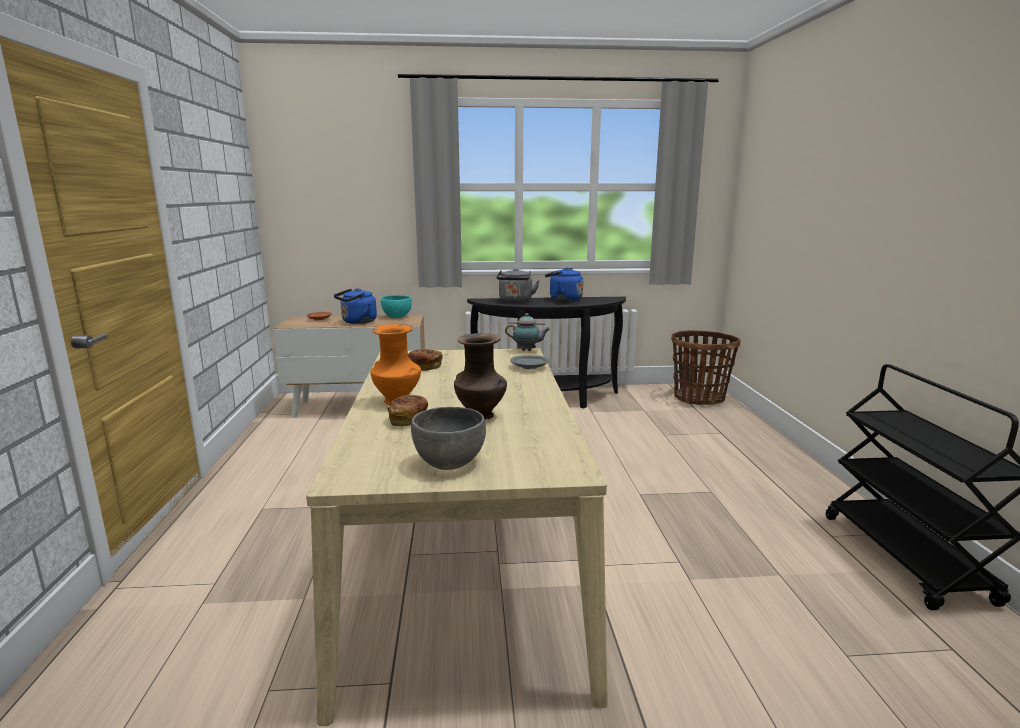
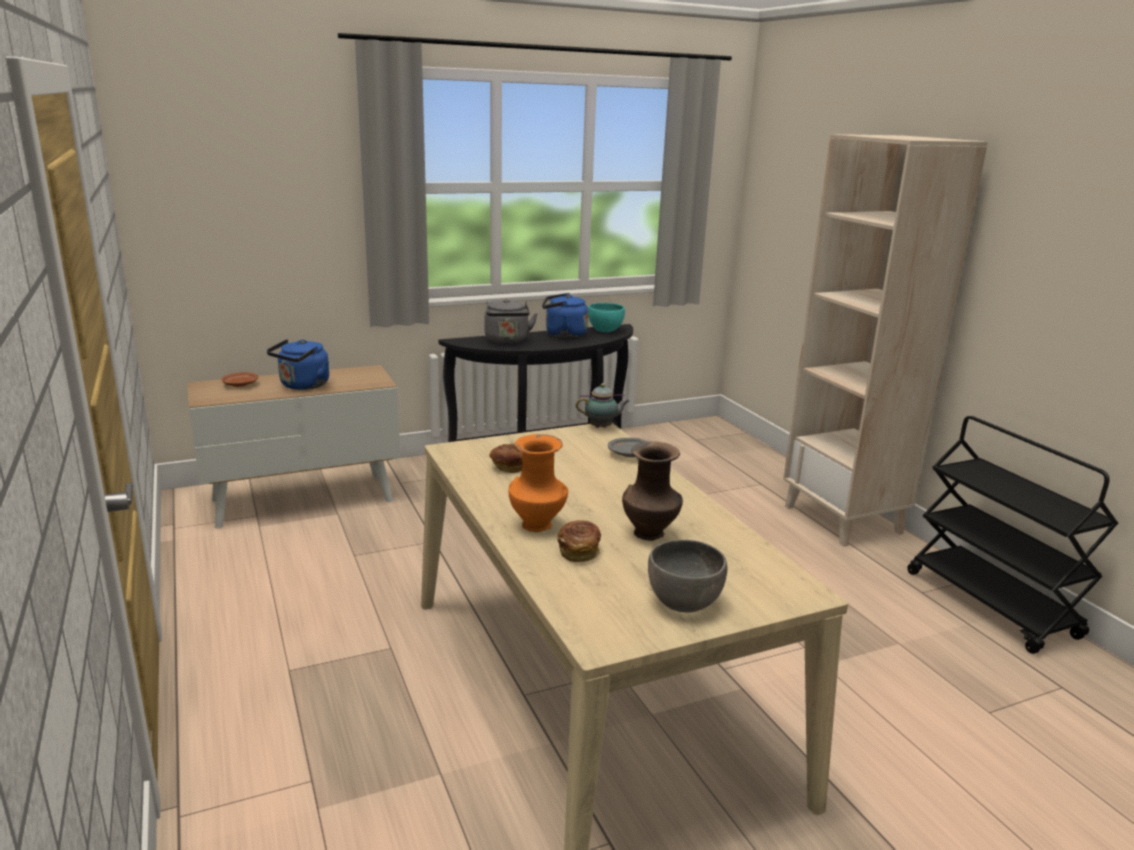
camera: 20 degrees left, 5 degrees up
turquoise bowl [381,295,412,318] -> turquoise bowl moved to [588,303,625,332]
basket [671,330,741,405] -> none
none -> beige bookcase [783,134,988,547]

